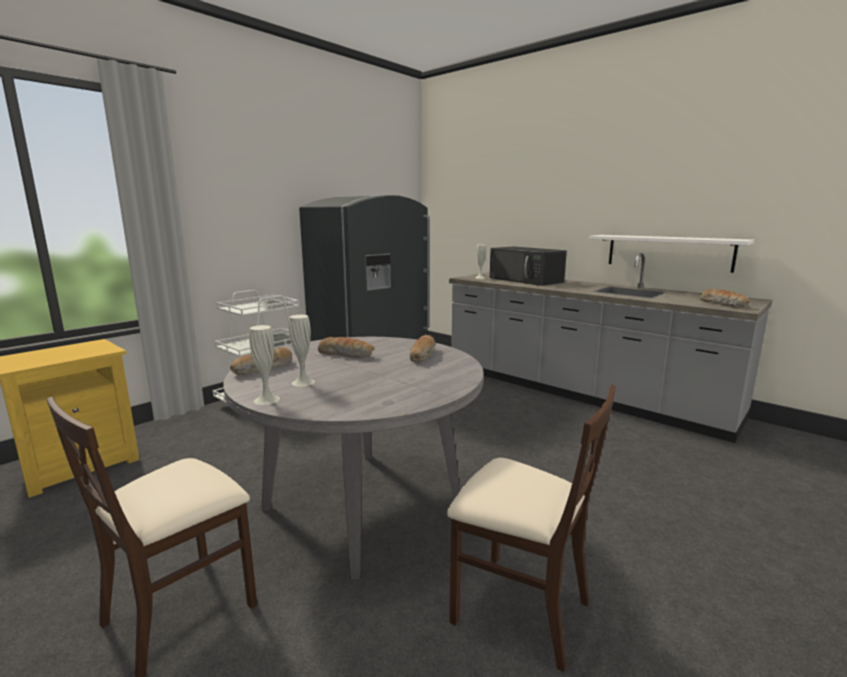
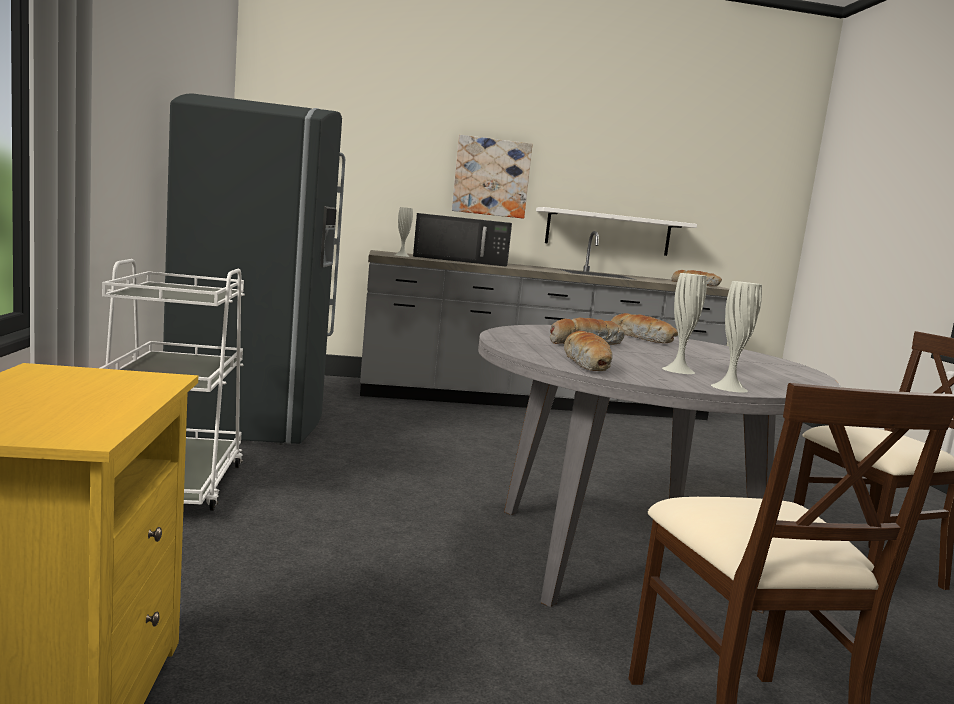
camera: 50 degrees left, 5 degrees down
none -> picture [452,135,533,219]

